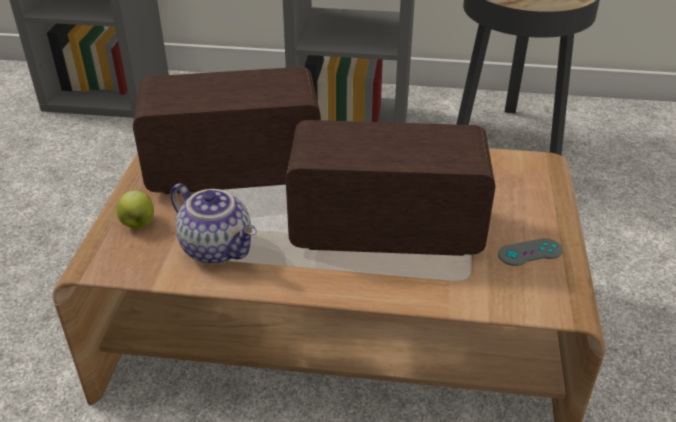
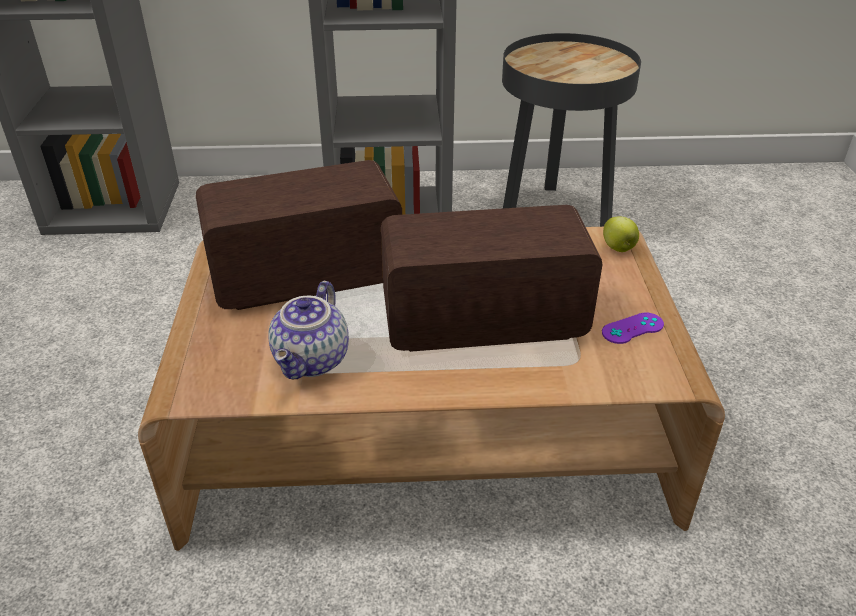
camera: 10 degrees left, 0 degrees up
apple [116,190,154,229] -> apple moved to [603,216,639,252]
teapot [170,183,257,264] -> teapot turned 75 degrees clockwise [268,281,349,379]
grey game controller [498,238,563,266] -> purple game controller [602,313,664,344]

